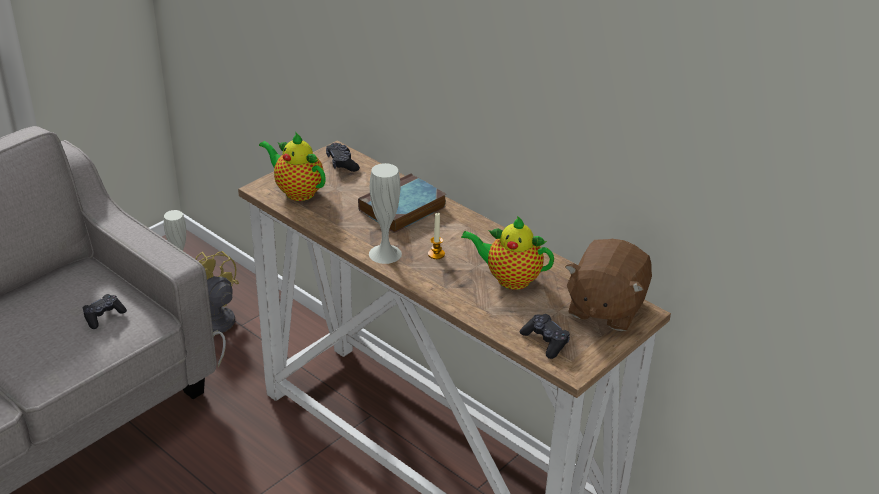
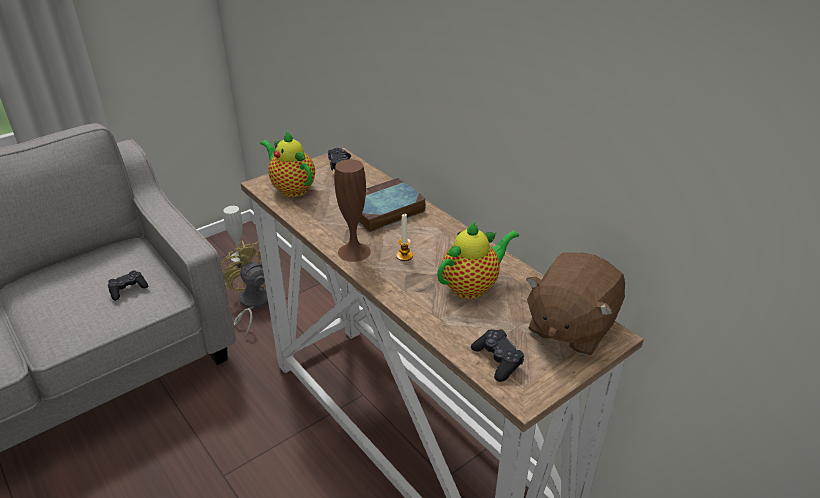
camera: 10 degrees right, 0 degrees up
white vase [369,163,402,264] -> brown vase [334,159,371,262]
teapot [461,216,554,290] -> teapot turned 120 degrees clockwise [437,221,519,299]

